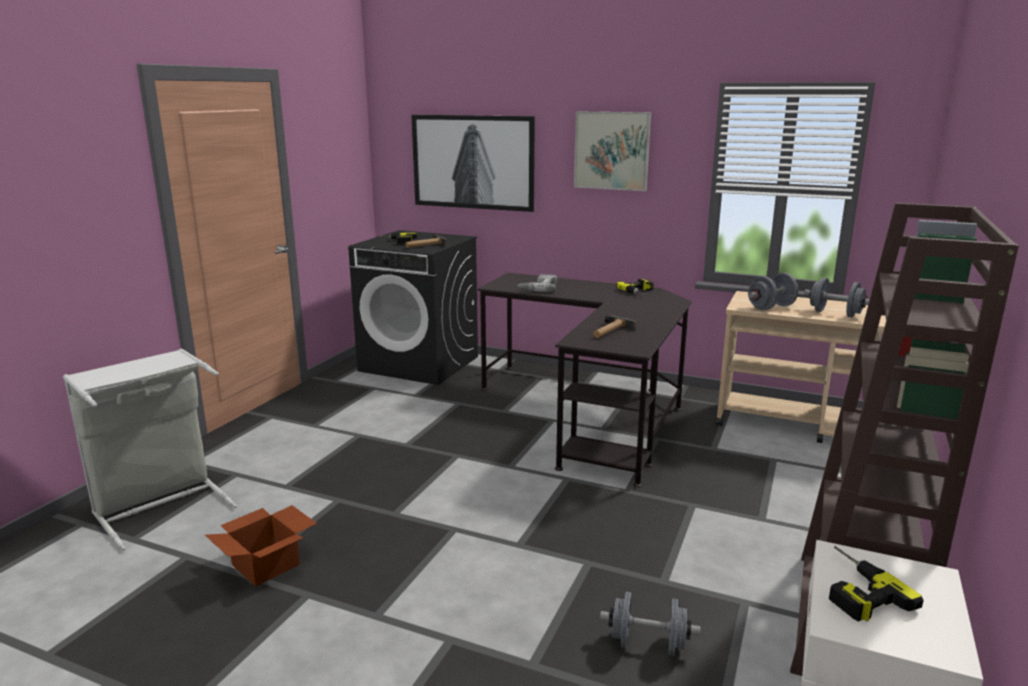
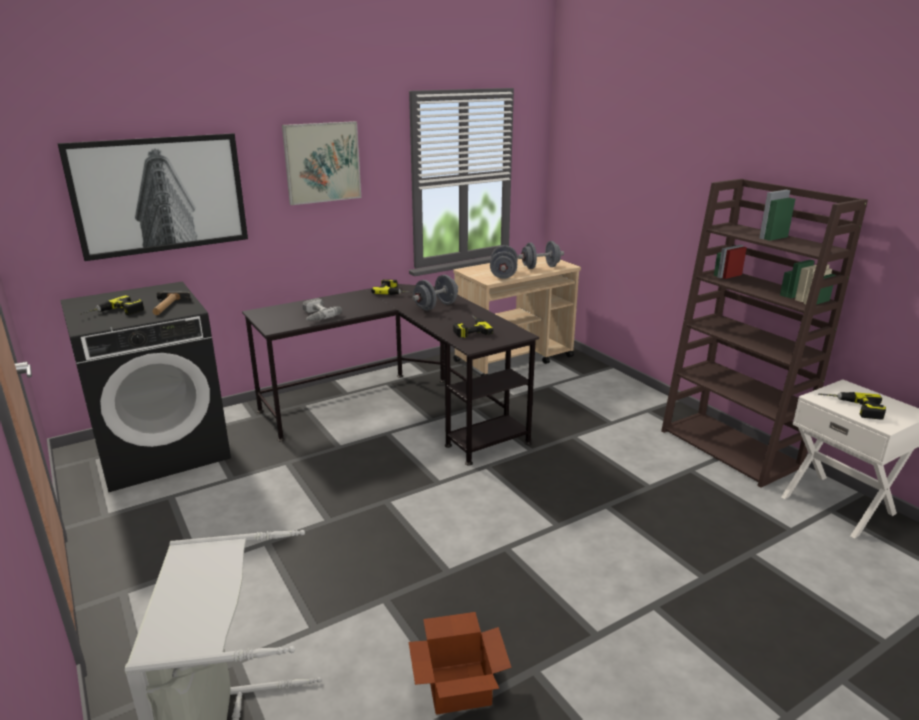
camera: 55 degrees left, 5 degrees up
hammer [593,315,636,338] -> power drill [453,315,493,338]
grey dumbbell [600,592,701,656] -> grey dumbbell moved to [412,275,458,311]

